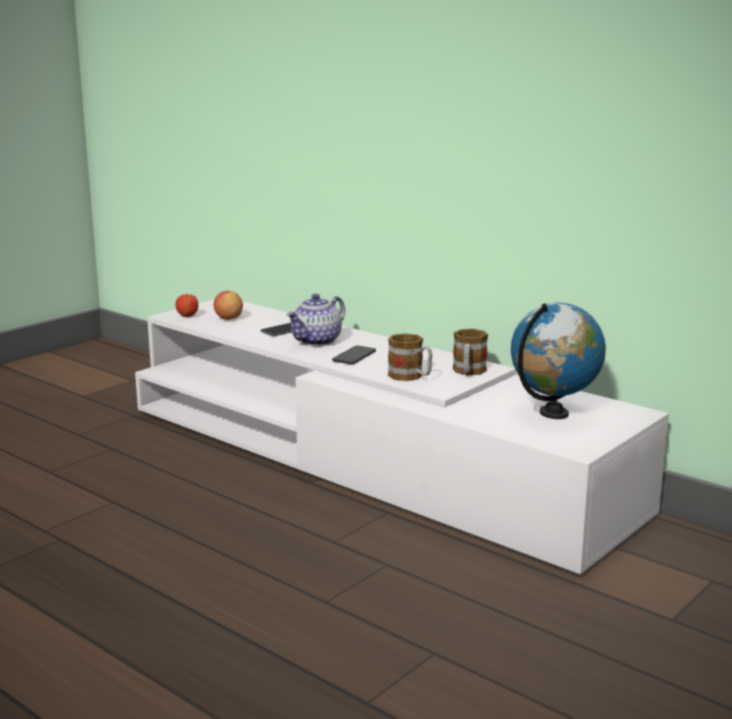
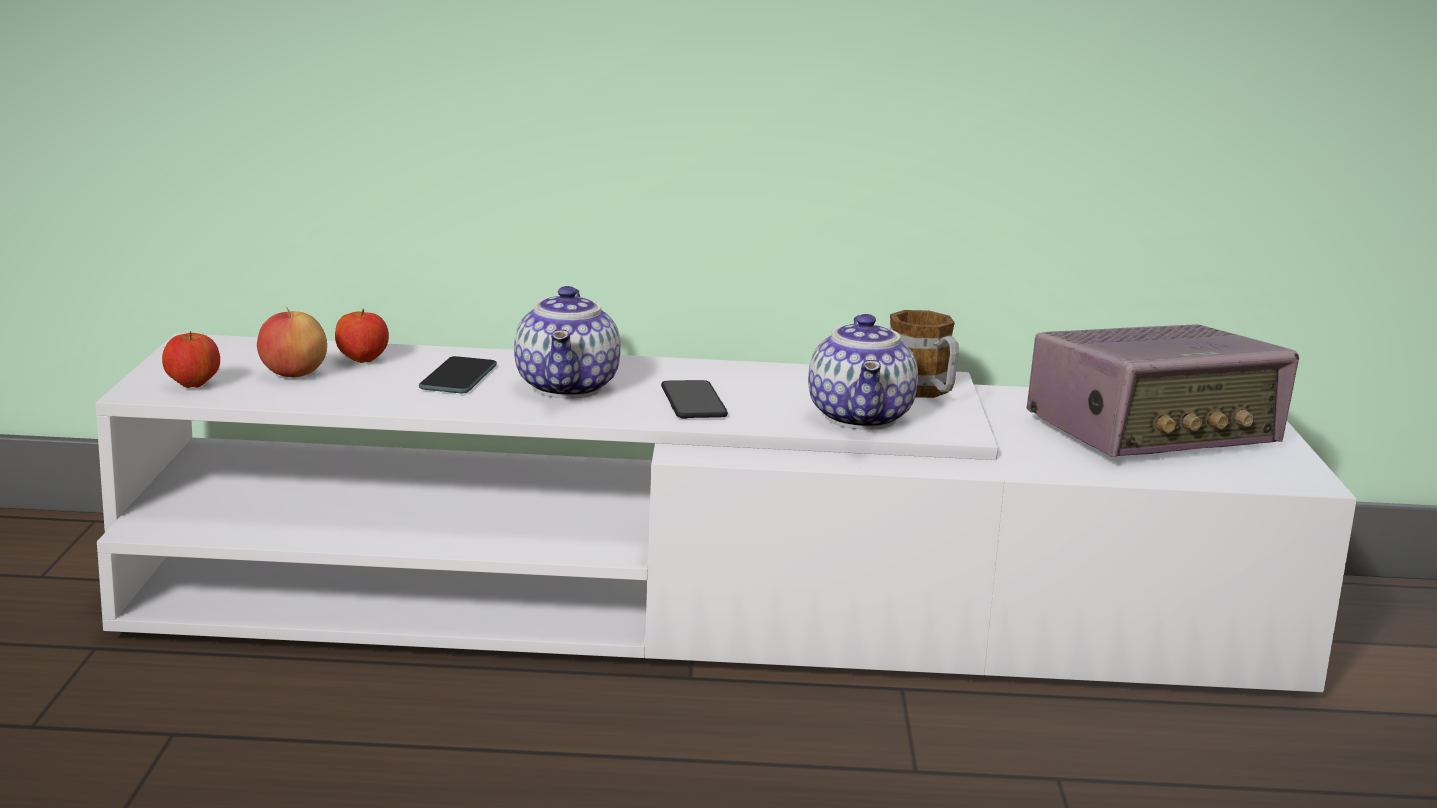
camera: 40 degrees left, 0 degrees up
mug [388,333,433,381] -> teapot [808,314,918,429]
globe [511,302,606,419] -> radio [1026,324,1299,457]
none -> apple [335,309,389,363]

